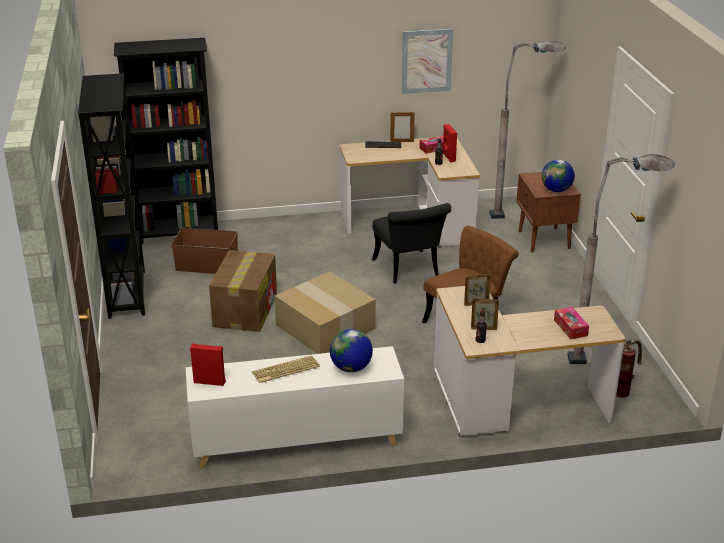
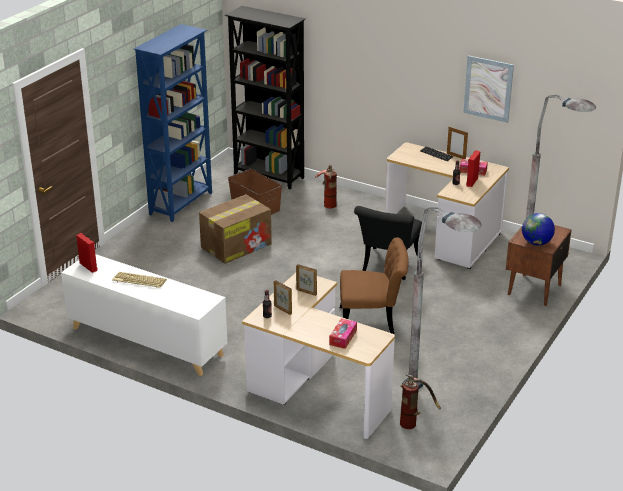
camera: 40 degrees right, 0 degrees up
black bookcase [78,73,145,319] -> blue bookcase [134,24,212,222]
cardboard box [274,271,376,354] -> none
globe [330,329,373,372] -> none
none -> fire extinguisher [315,164,337,208]

